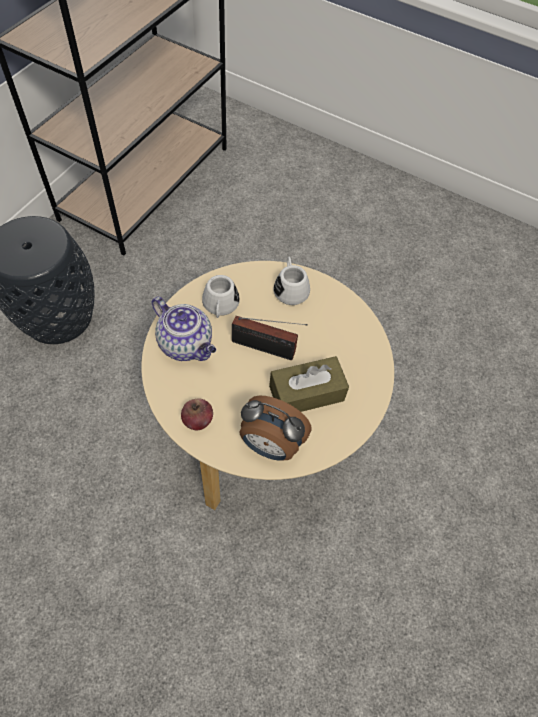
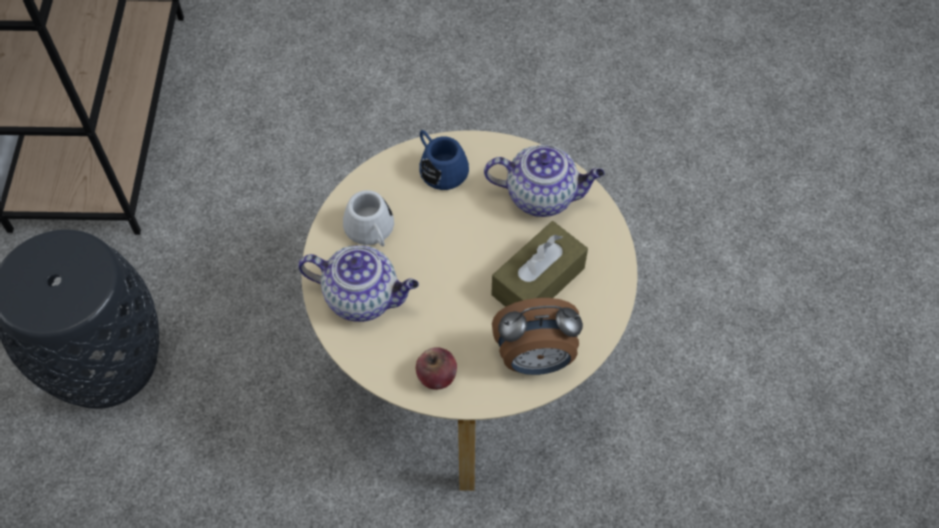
camera: 25 degrees left, 0 degrees up
radio [232,316,308,360] -> none
white mug [274,257,310,305] -> blue mug [419,130,469,190]
none -> teapot [484,145,604,217]

